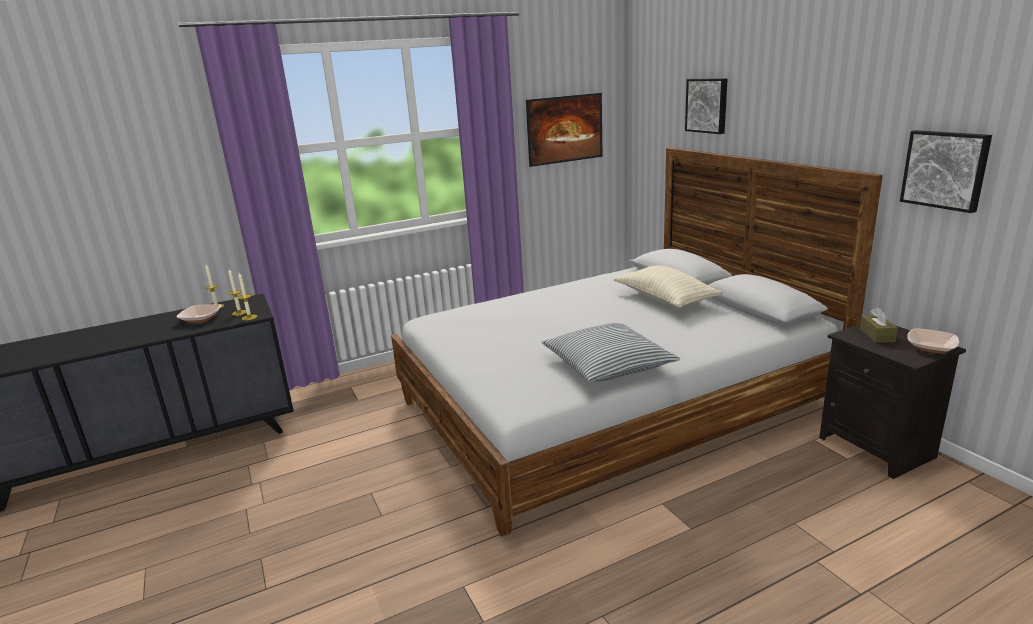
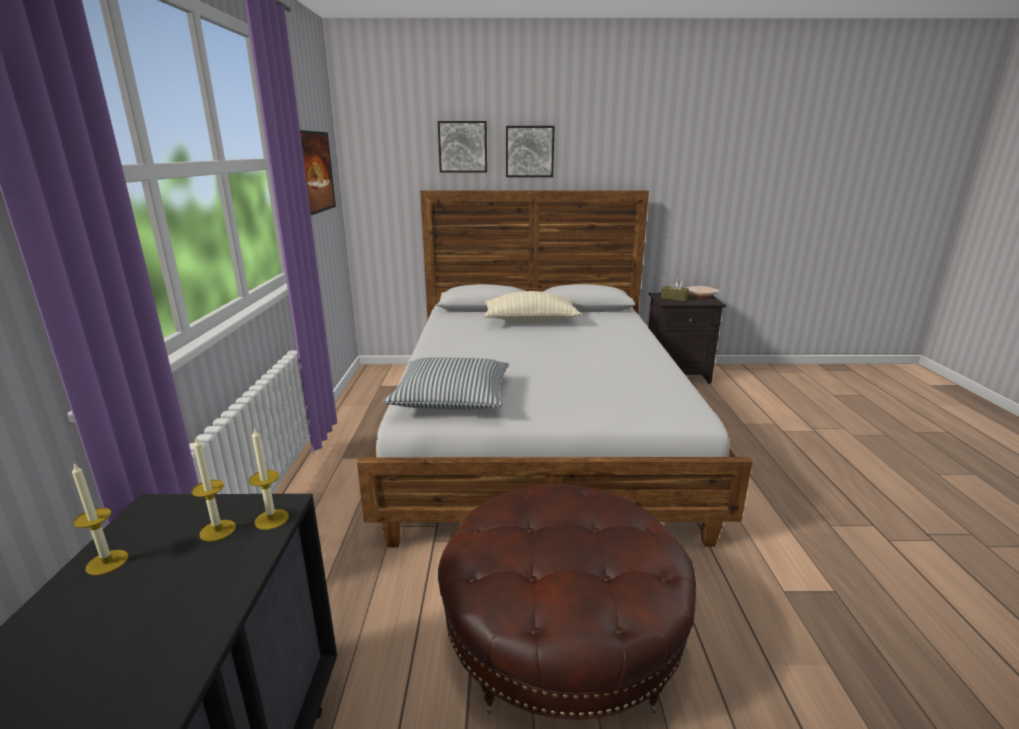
camera: 65 degrees left, 0 degrees up
bowl [177,304,221,323] -> none
pillow [542,323,680,383] -> pillow moved to [383,357,509,409]
picture [900,130,992,213] -> picture moved to [506,126,555,177]
none -> brown ottoman [438,483,696,720]

